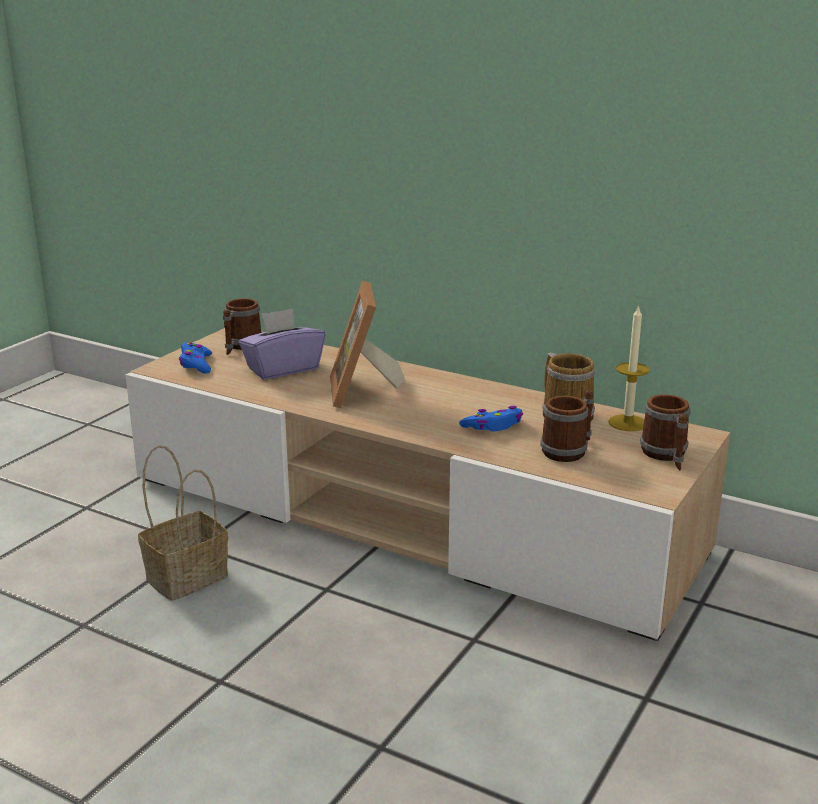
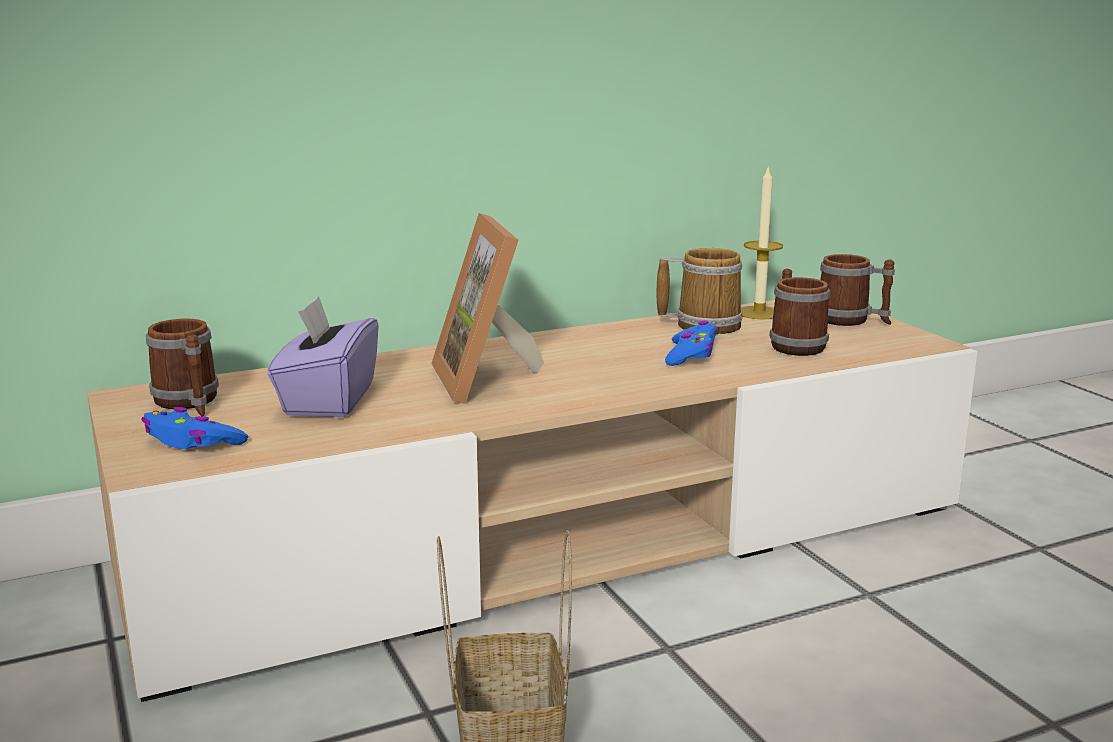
camera: 55 degrees left, 5 degrees down
picture frame [330,280,405,408] -> picture frame turned 45 degrees clockwise [431,213,544,404]

